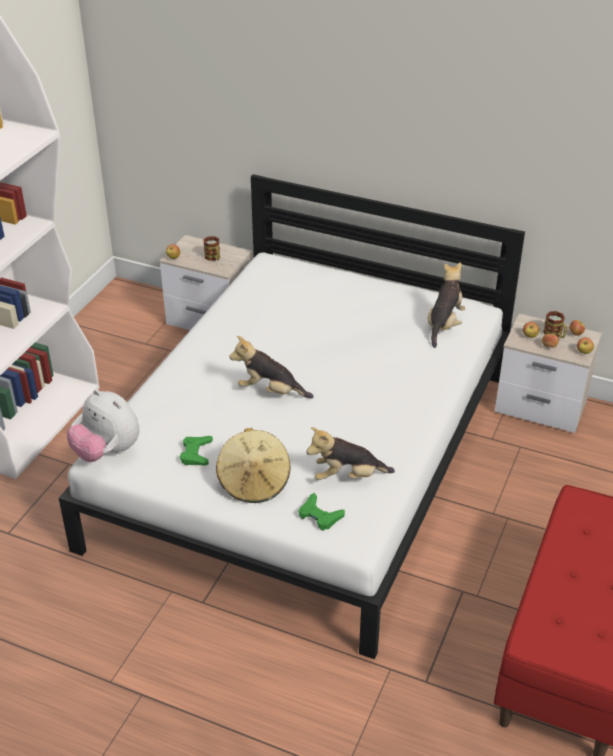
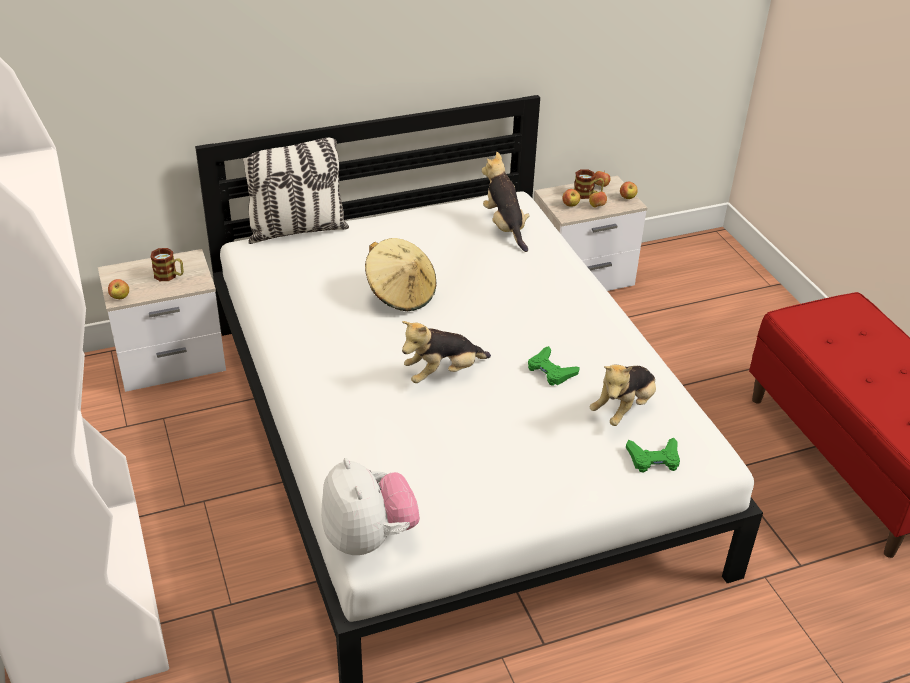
camera: 45 degrees left, 0 degrees up
plush toy [67,389,139,462] -> plush toy turned 105 degrees counterclockwise [321,458,420,555]
green game controller [180,436,213,466] -> green game controller moved to [528,346,580,386]
beige hat [216,428,290,503] -> beige hat moved to [365,238,436,311]
none -> pillow [242,138,349,244]

